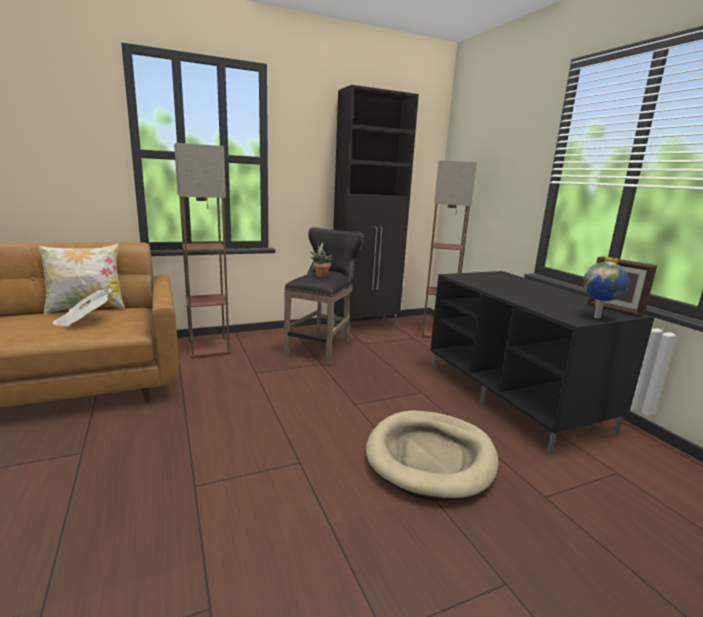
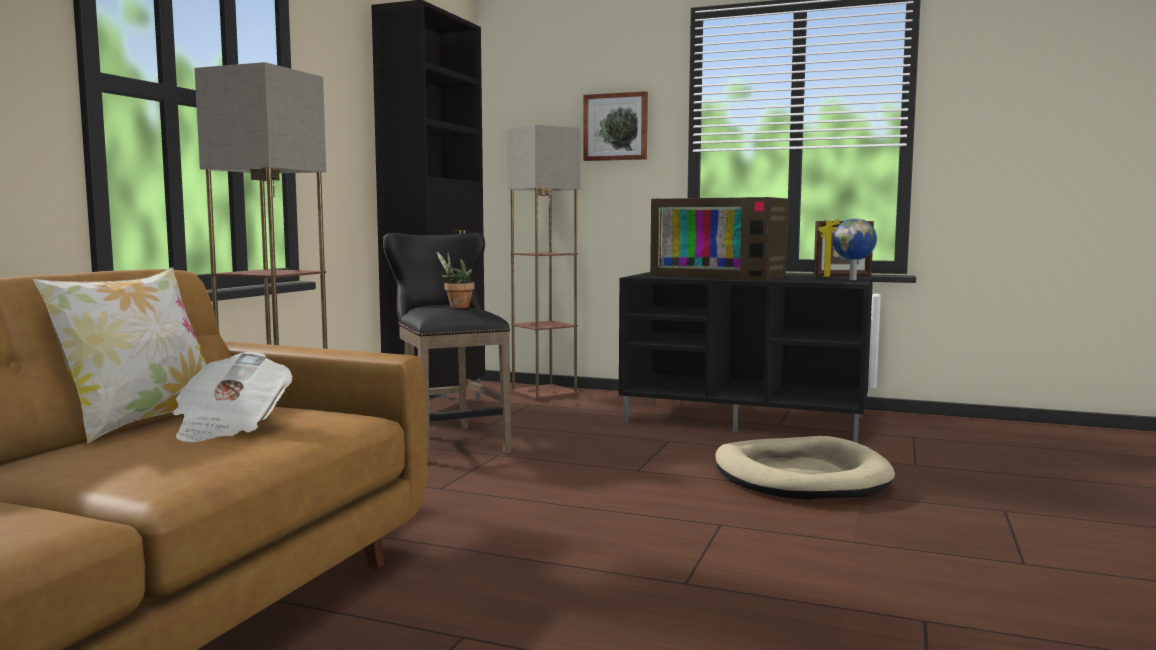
camera: 45 degrees left, 10 degrees down
none -> picture [583,91,648,161]
none -> television [650,197,788,280]

